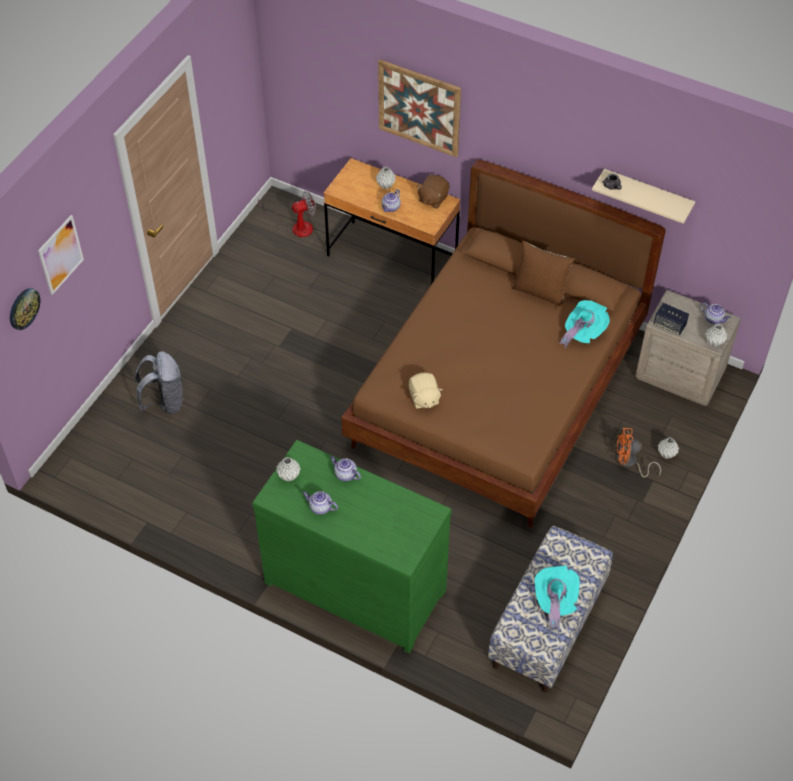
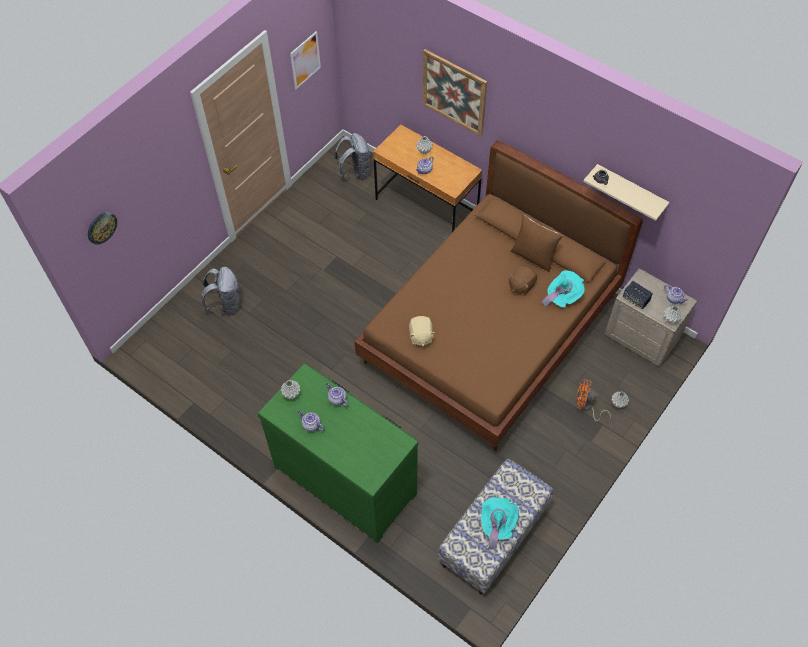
camera: 10 degrees right, 5 degrees up
picture [38,215,84,295] -> picture moved to [290,31,321,89]
fan [258,191,316,237] -> grey backpack [335,133,370,180]
brown plush toy [417,175,449,209] -> brown plush toy moved to [509,266,537,296]

